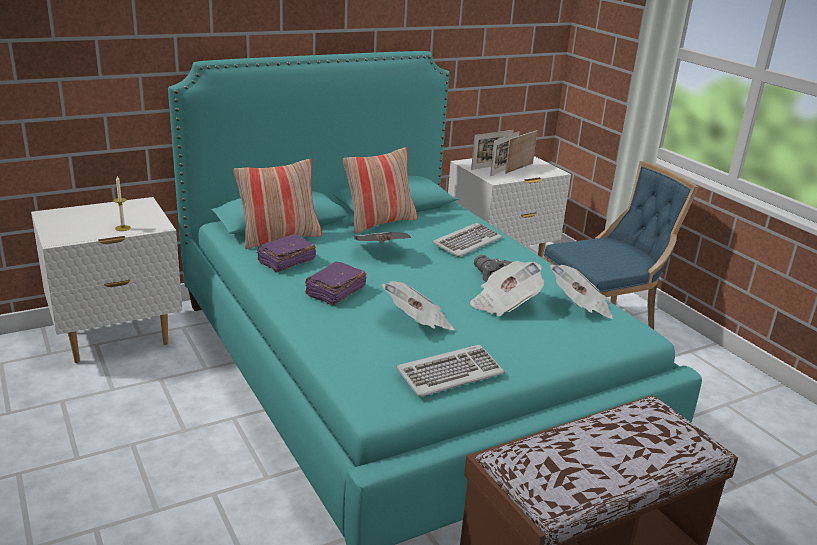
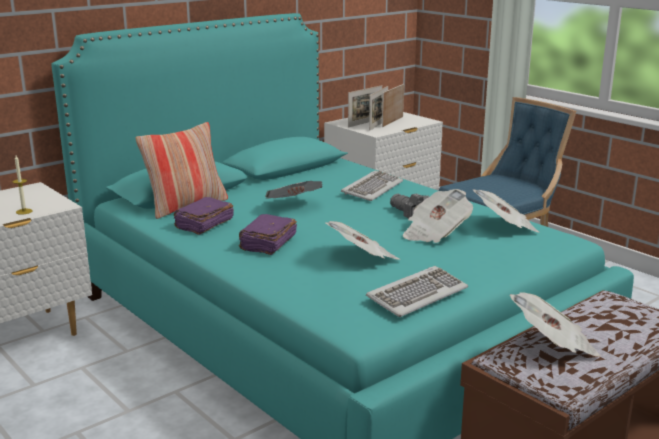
camera: 10 degrees left, 5 degrees down
pillow [343,147,418,234] -> none
none -> newspaper [510,292,601,357]

